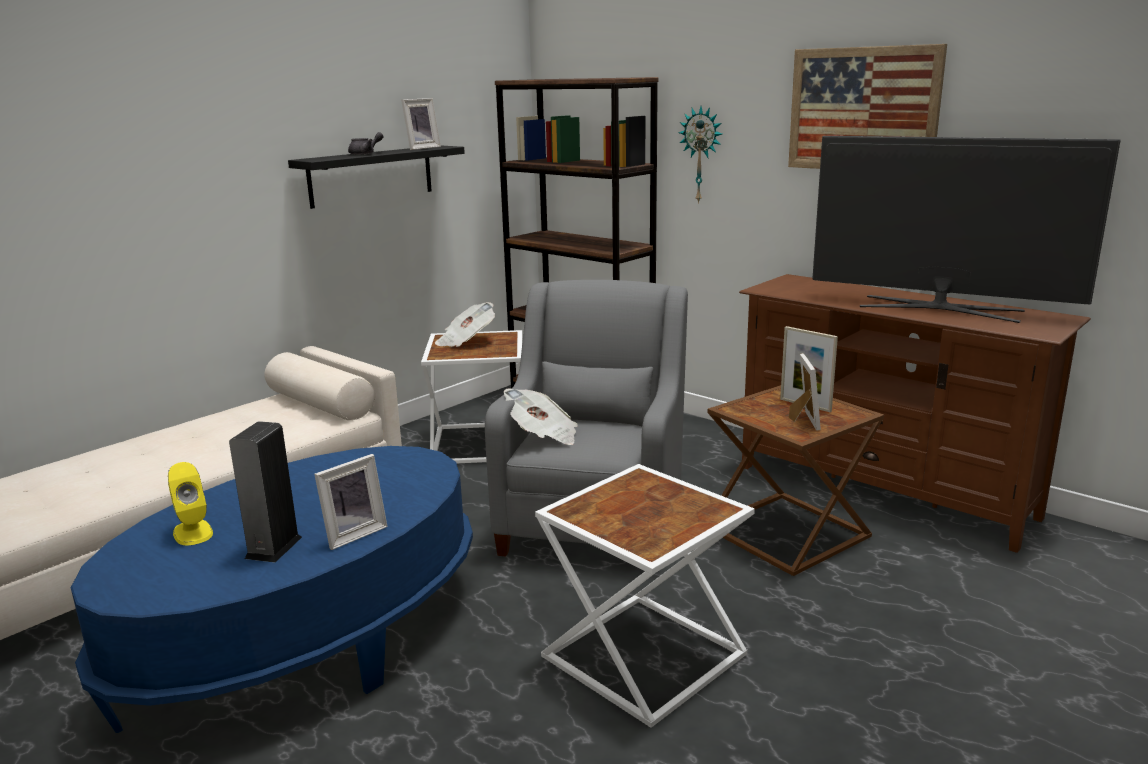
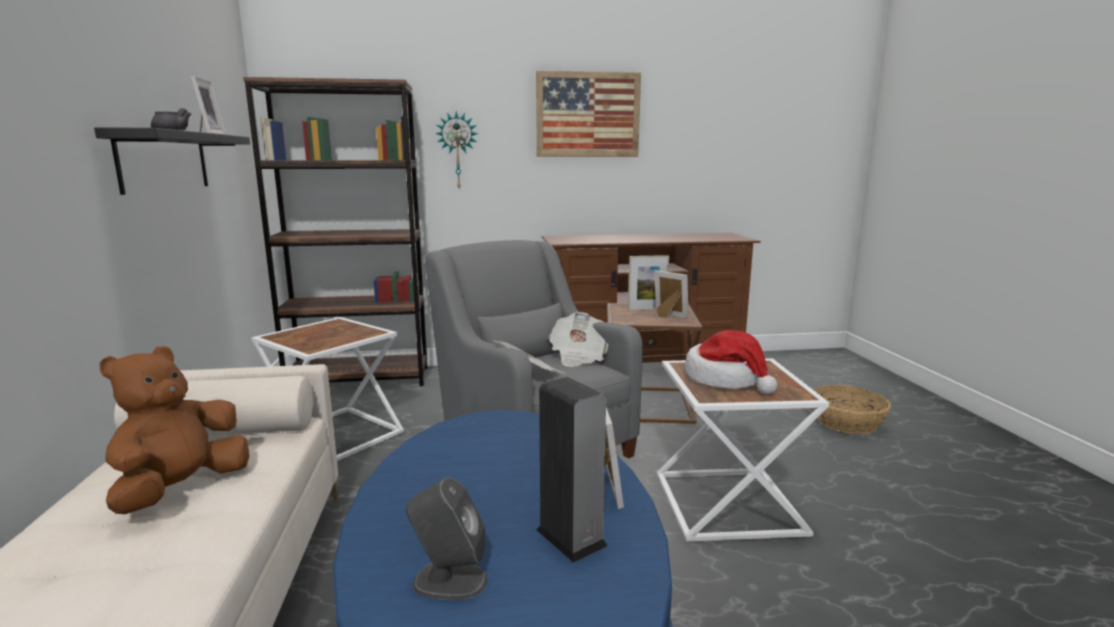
camera: 50 degrees left, 5 degrees down
yellow speaker [168,462,213,546] -> grey speaker [406,477,488,600]
newspaper [435,302,495,347] -> newspaper moved to [549,312,608,367]
television [812,136,1121,323] -> none
none -> brown plush toy [100,346,249,514]
none -> hat [685,330,777,394]
none -> basket [813,385,891,434]

